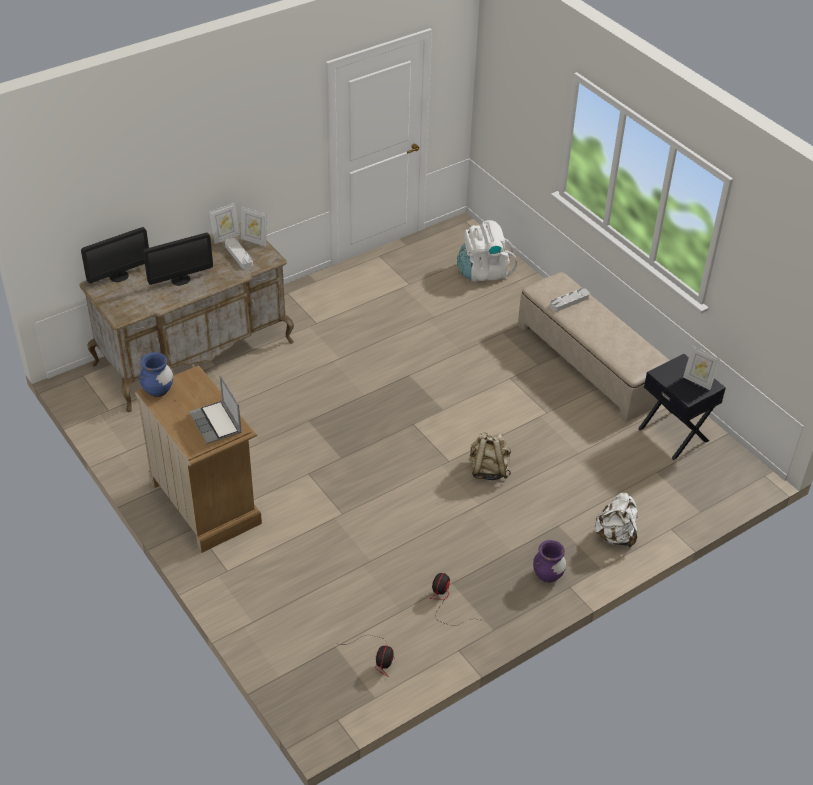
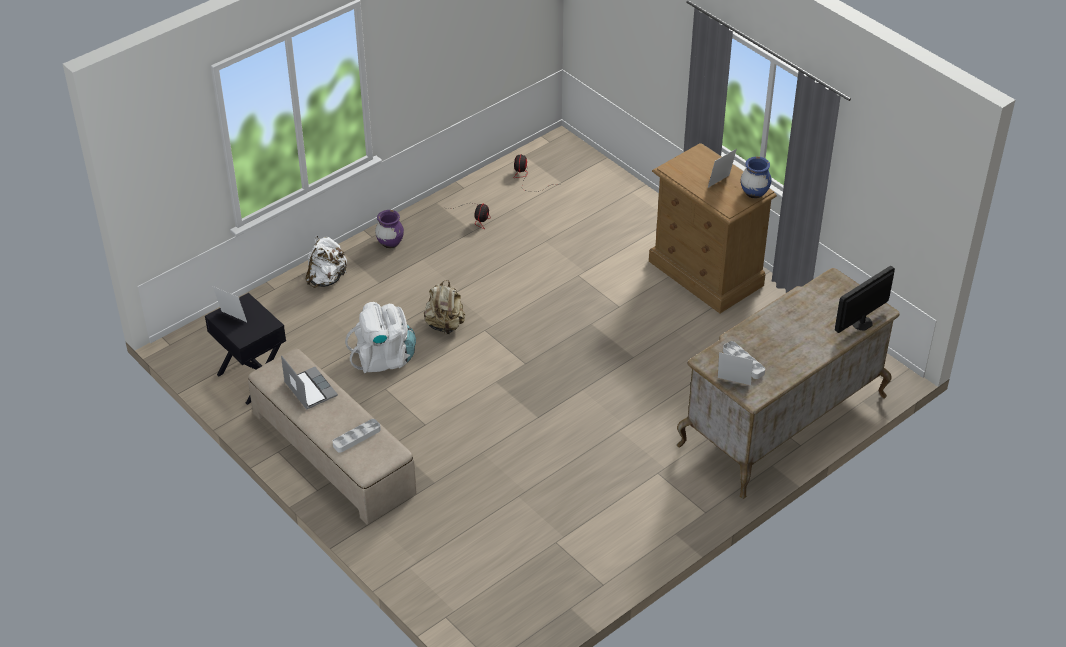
camera: 175 degrees right, 0 degrees up
monitor [143,233,213,286] -> none
laptop [189,375,242,444] -> laptop moved to [281,355,338,410]
picture frame [209,203,240,244] -> picture frame moved to [708,149,737,188]
white backpack [457,220,517,282] -> white backpack moved to [345,302,416,373]

